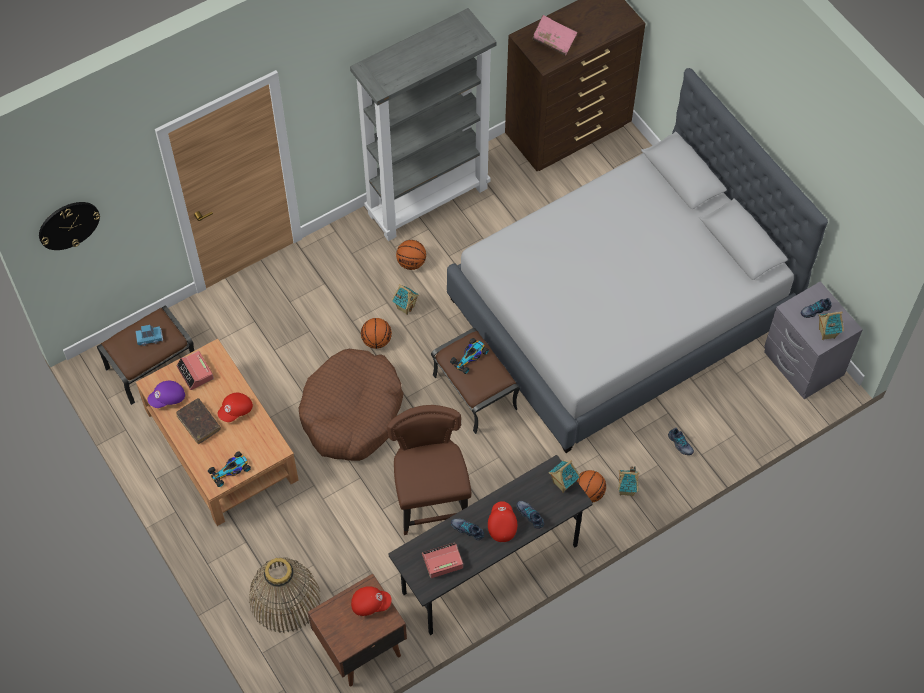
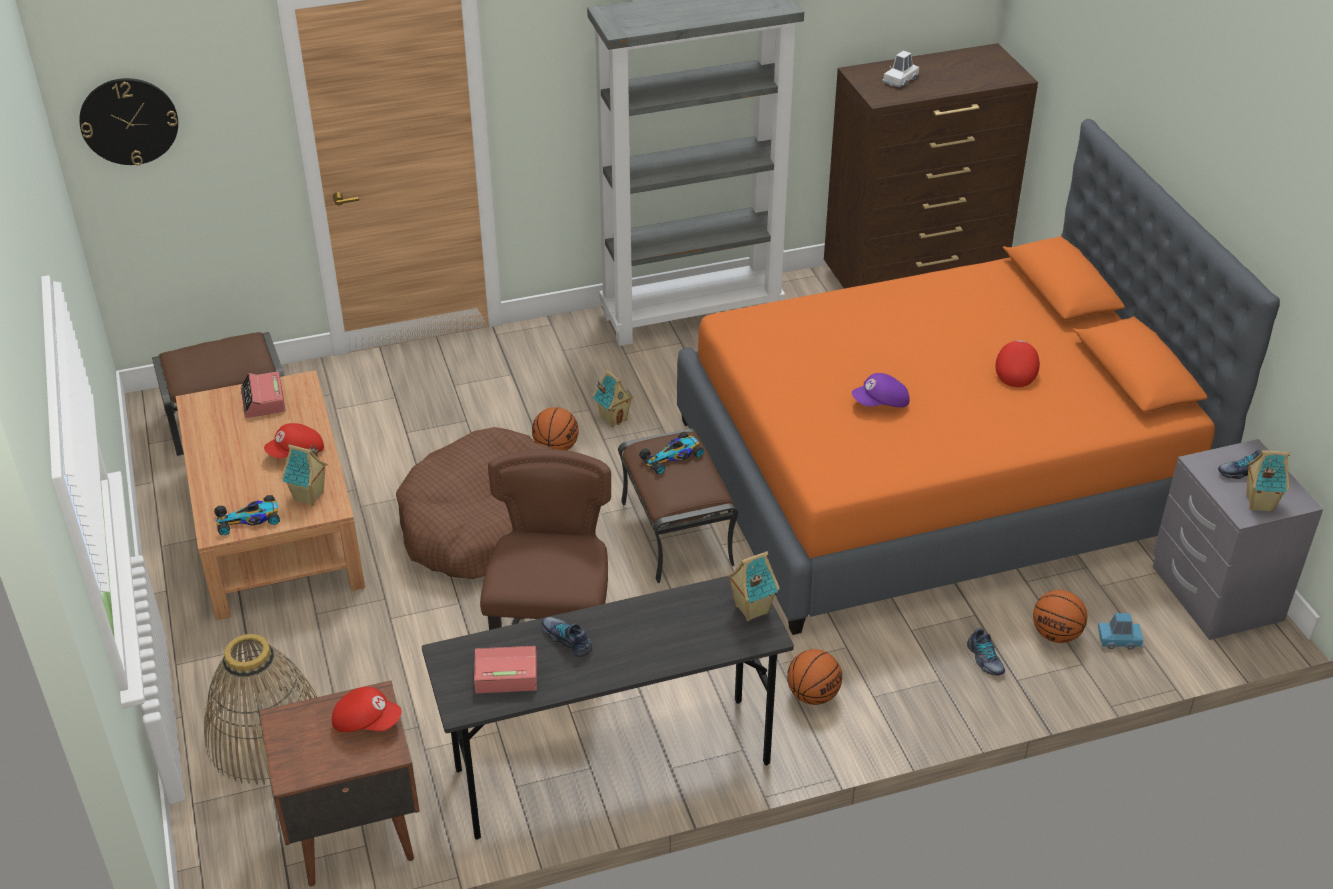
camera: 15 degrees right, 20 degrees down
blue toy car [136,325,163,346] -> blue toy car moved to [1098,613,1144,650]
purple cap [147,381,185,408] -> purple cap moved to [852,373,910,407]
brown book [176,398,221,444] -> none
basketball [396,240,426,270] -> basketball moved to [1033,590,1087,643]
grey bed [447,68,828,453] -> orange bed [677,119,1280,635]
red cap [488,501,517,542] -> red cap moved to [996,340,1040,387]
shoe [516,501,544,529] -> none
pink book [532,15,577,55] -> white toy car [882,51,919,87]
toy house [618,466,639,496] -> toy house moved to [281,444,328,506]

